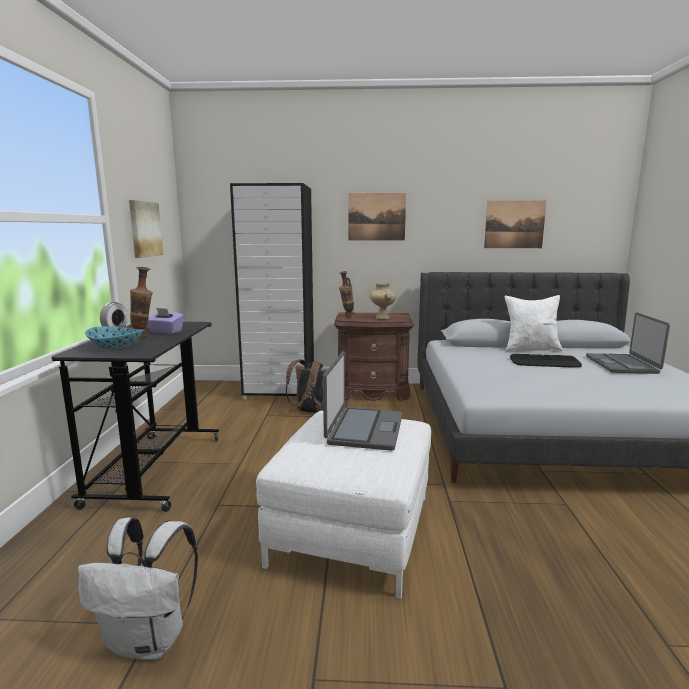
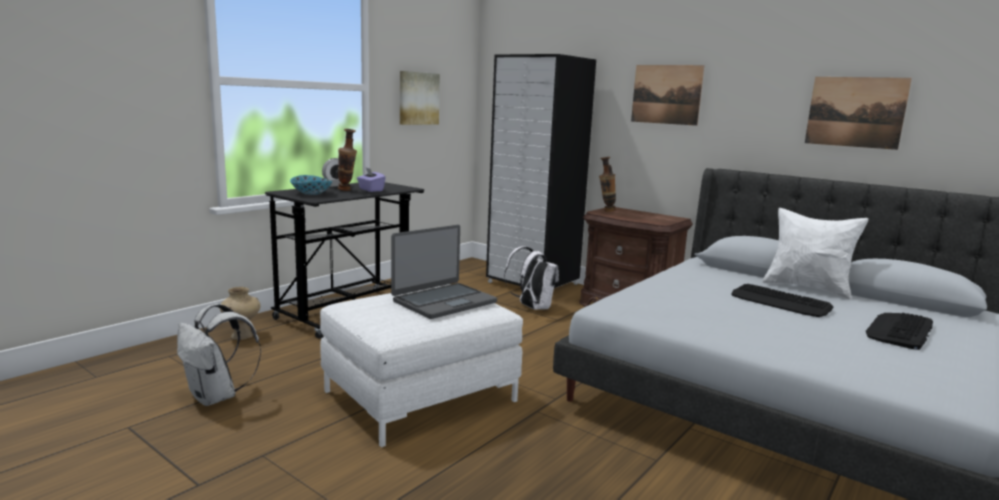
camera: 35 degrees right, 0 degrees up
brown backpack [286,359,327,413] -> white backpack [504,246,559,310]
beige vase [370,283,396,319] -> beige vase moved to [220,287,260,340]
laptop [586,312,670,374] -> keyboard [866,313,933,350]

